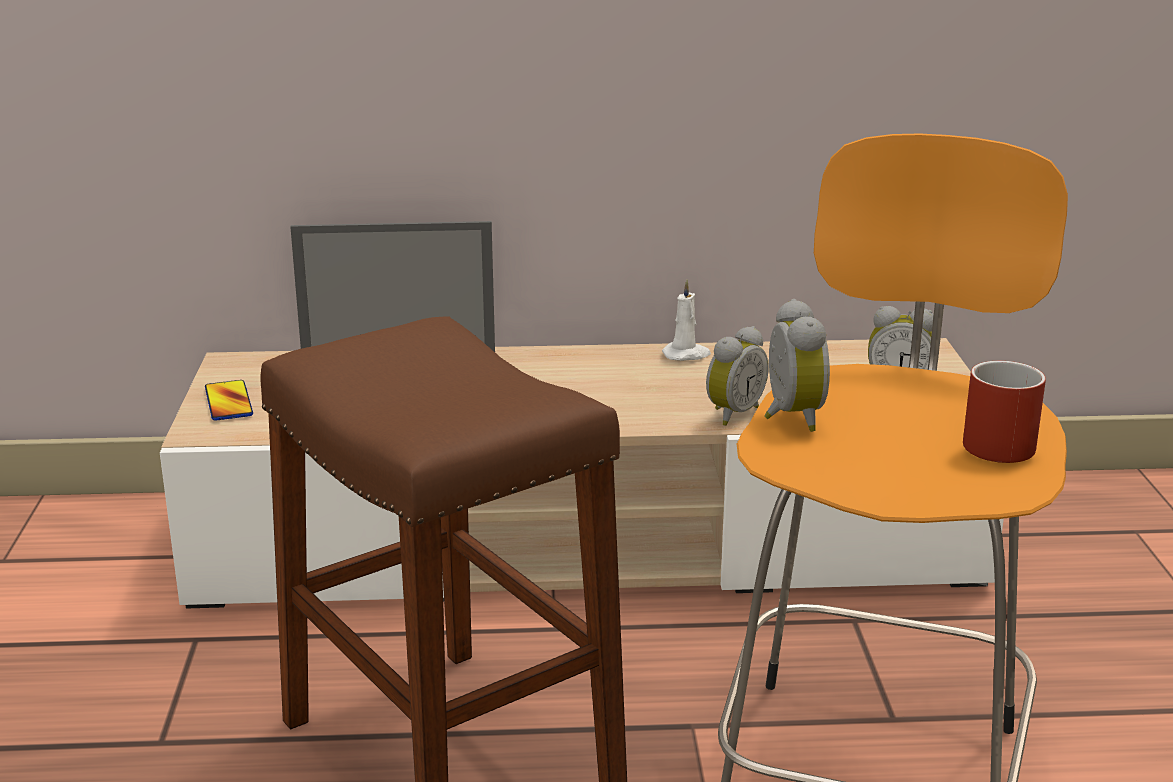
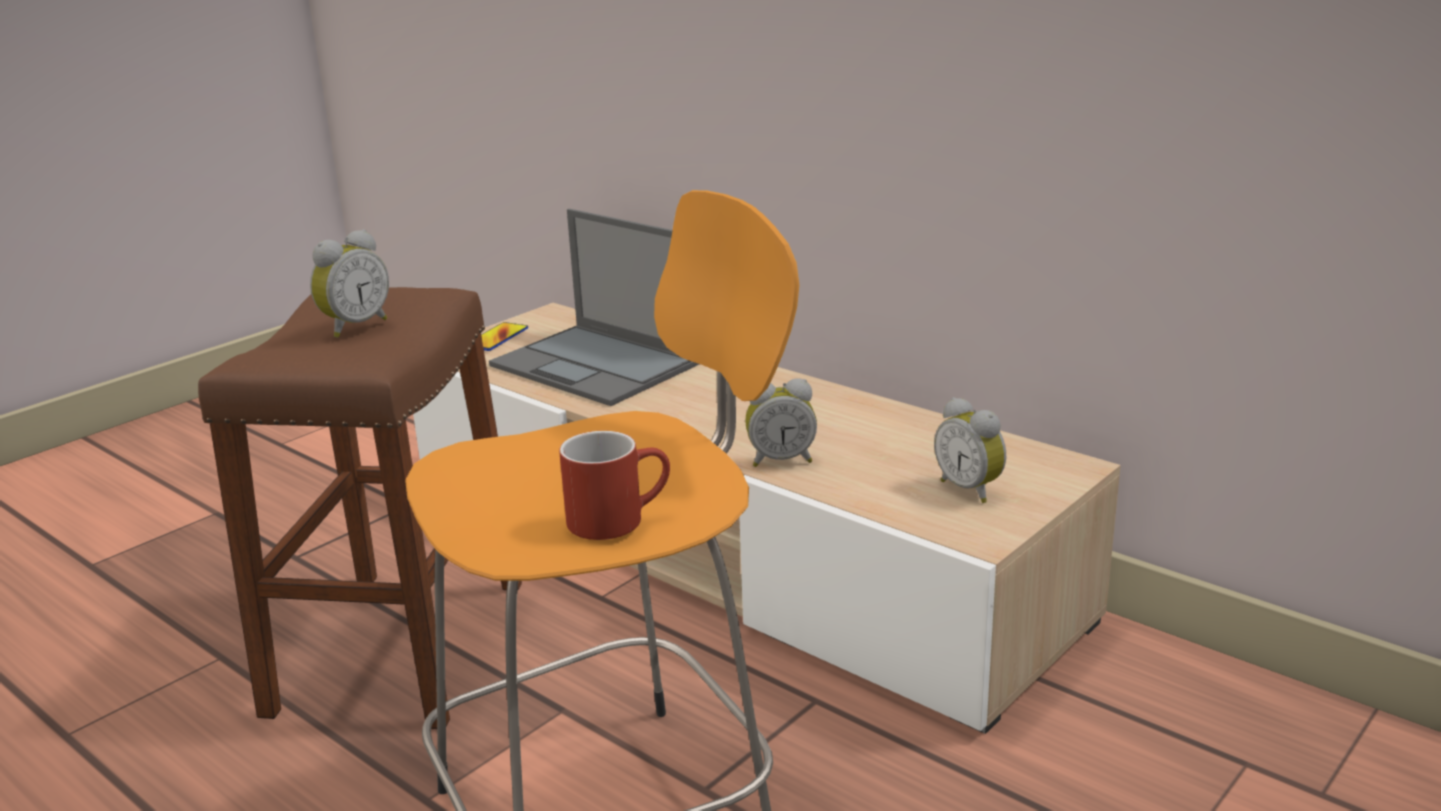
camera: 45 degrees right, 0 degrees up
white candle [662,280,711,361] -> none
alarm clock [764,299,830,432] -> alarm clock moved to [310,229,389,338]

